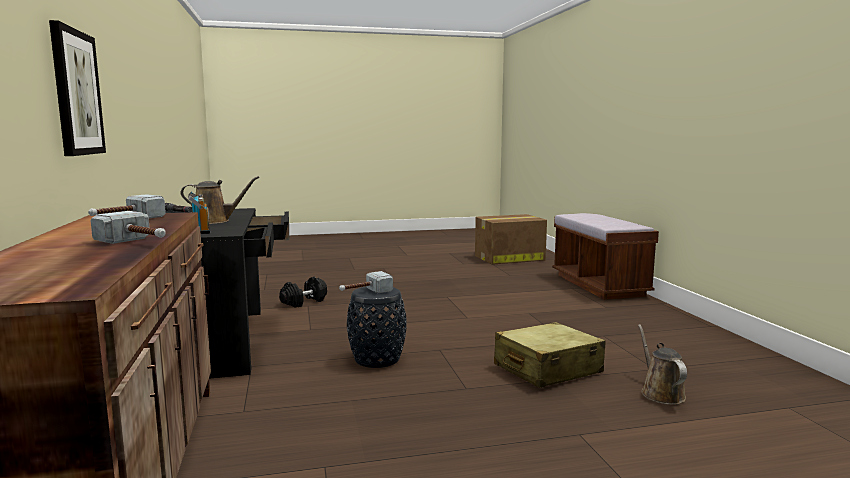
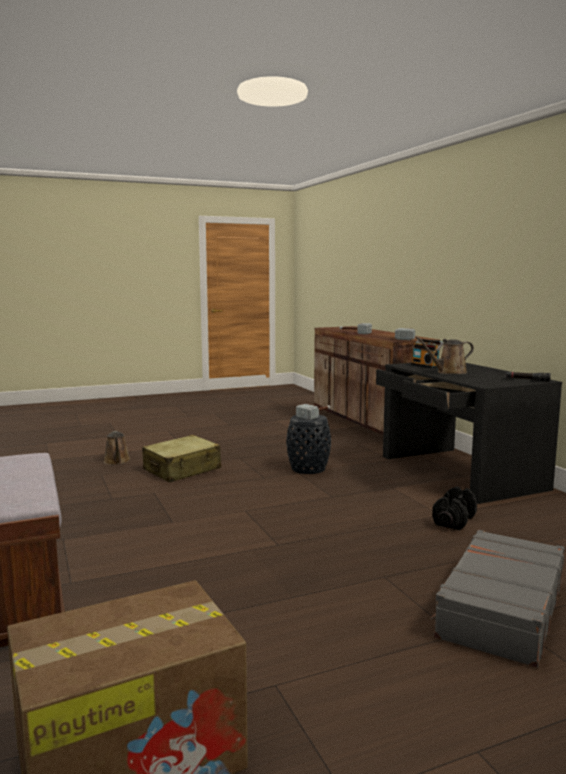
camera: 170 degrees right, 0 degrees up
picture [49,20,106,156] -> none
none -> grey suitcase [431,530,564,668]

